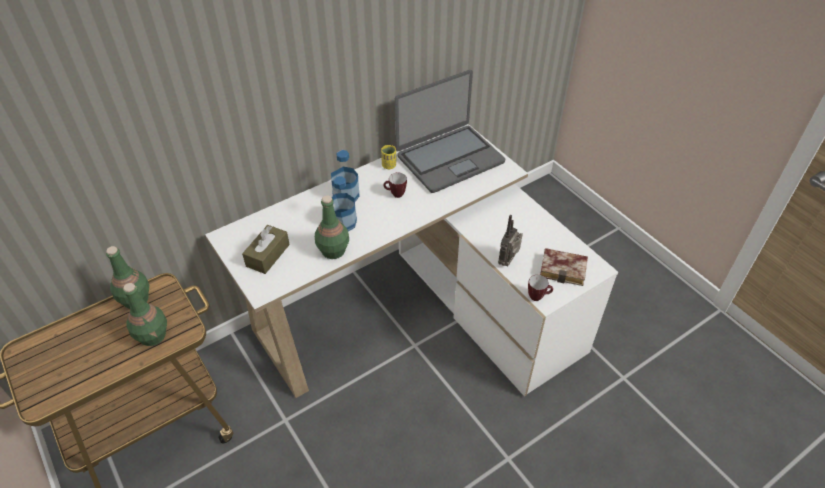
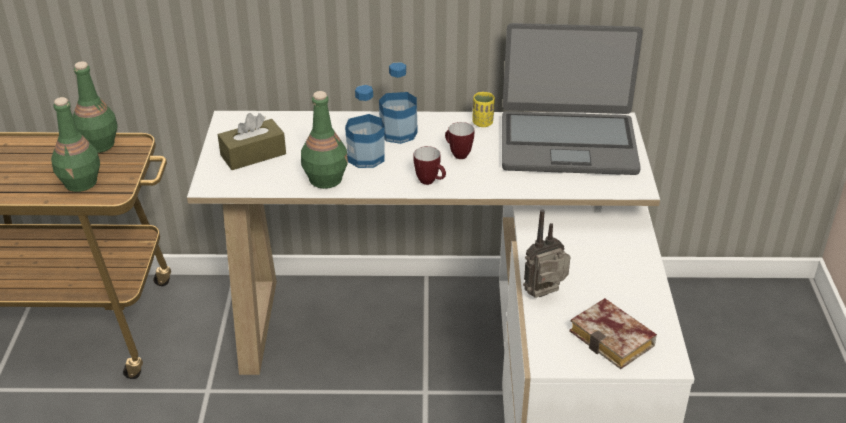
camera: 35 degrees right, 10 degrees down
mug [528,275,553,301] -> mug moved to [413,146,446,185]

